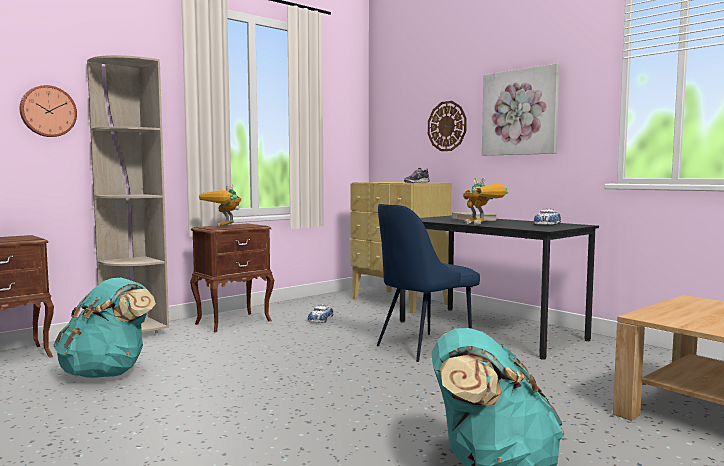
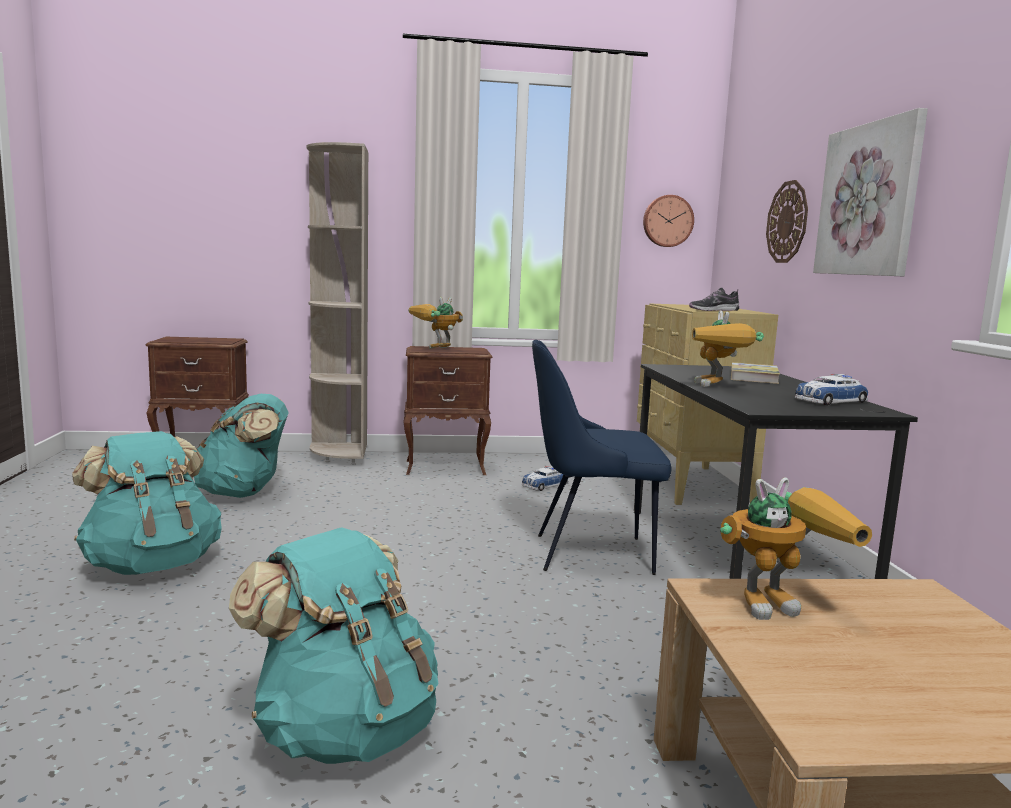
camera: 35 degrees right, 5 degrees up
wall clock [20,85,77,137] -> wall clock moved to [643,195,694,247]
none -> turquoise backpack [72,431,222,575]
none -> toy robot [720,478,872,620]

